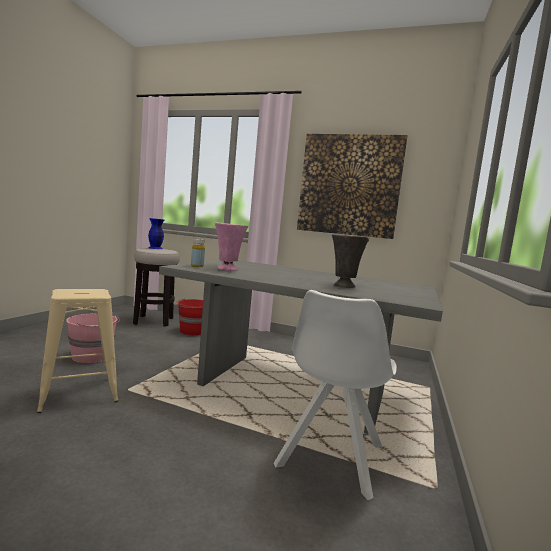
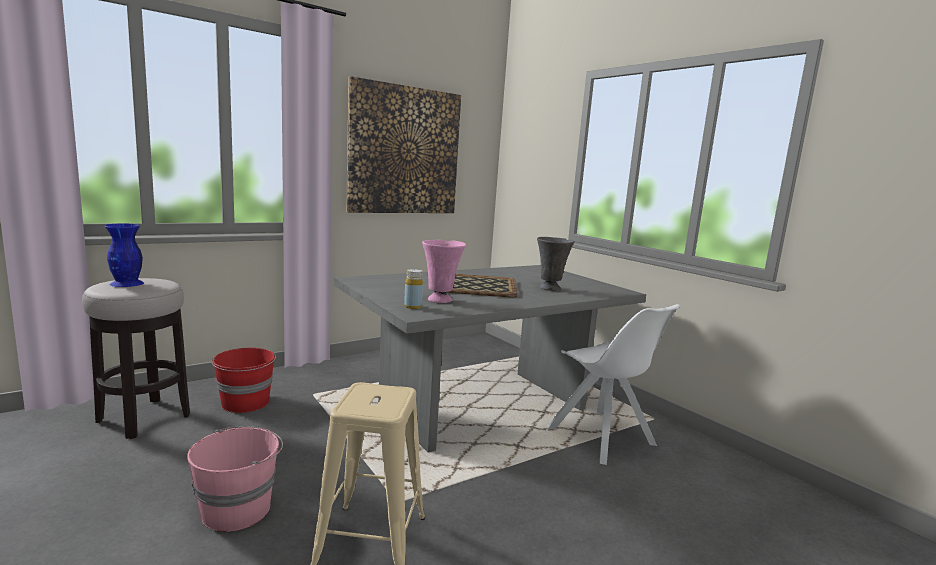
camera: 55 degrees left, 5 degrees up
none -> tray [447,274,518,298]

